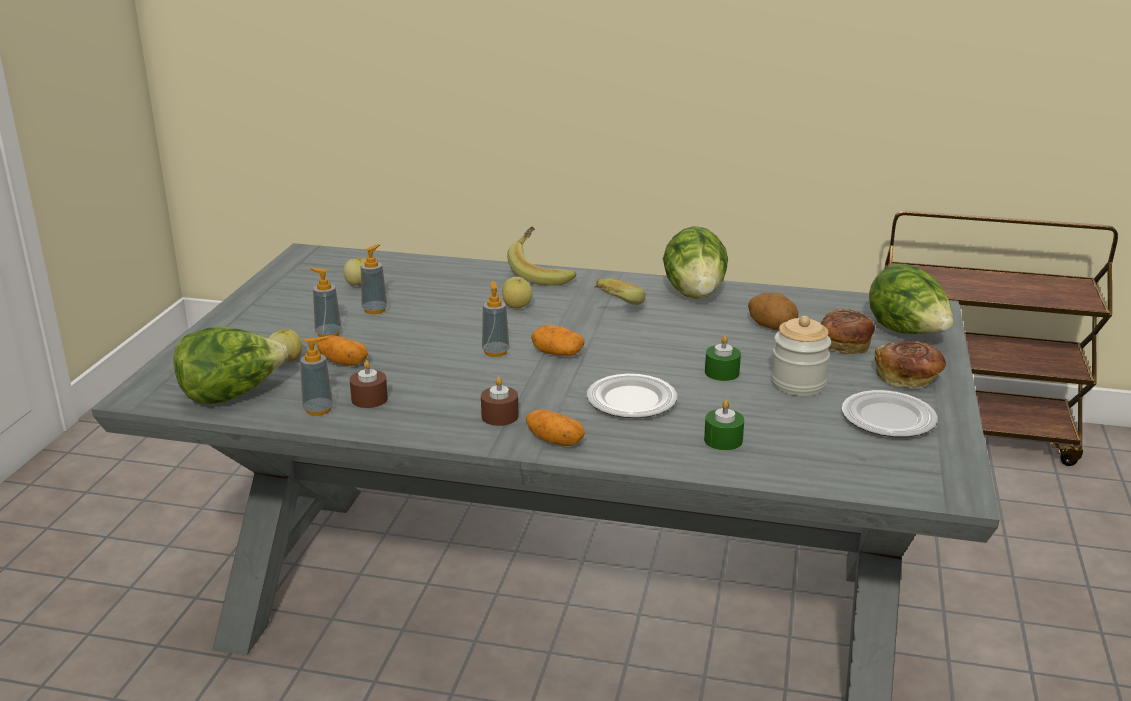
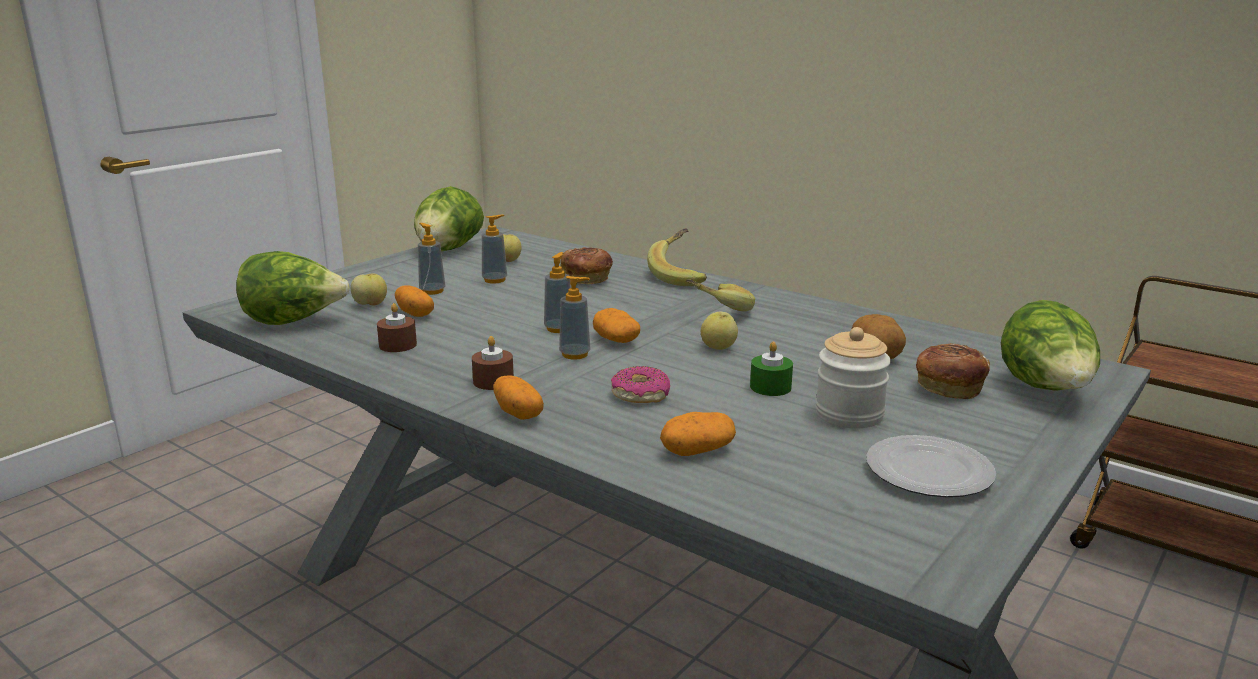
camera: 25 degrees right, 5 degrees down
soap dispenser [300,337,333,416] -> soap dispenser moved to [559,276,590,360]
apple [502,277,532,308] -> apple moved to [701,312,738,350]
plate [587,374,677,418] -> donut [611,366,670,403]
lettuce [663,226,728,299] -> lettuce moved to [414,186,484,251]
green candle [704,400,744,450] -> potato [660,412,736,456]
bread [875,341,946,388] -> bread moved to [561,247,613,284]

